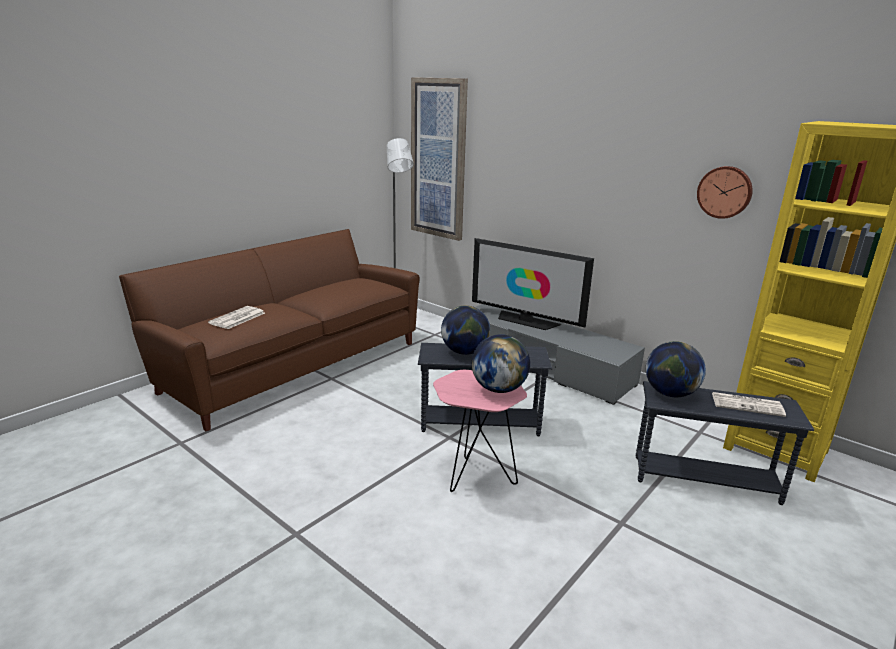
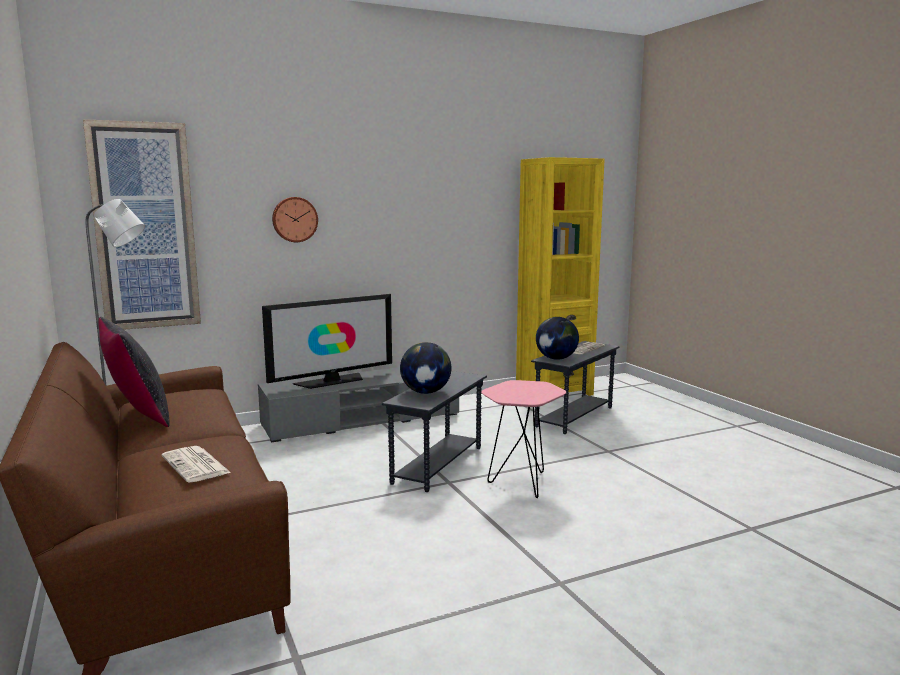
camera: 65 degrees left, 10 degrees down
globe [472,334,530,393] -> none
wall clock [697,166,753,219] -> wall clock moved to [272,197,318,242]
none -> black pillow [98,317,170,427]

